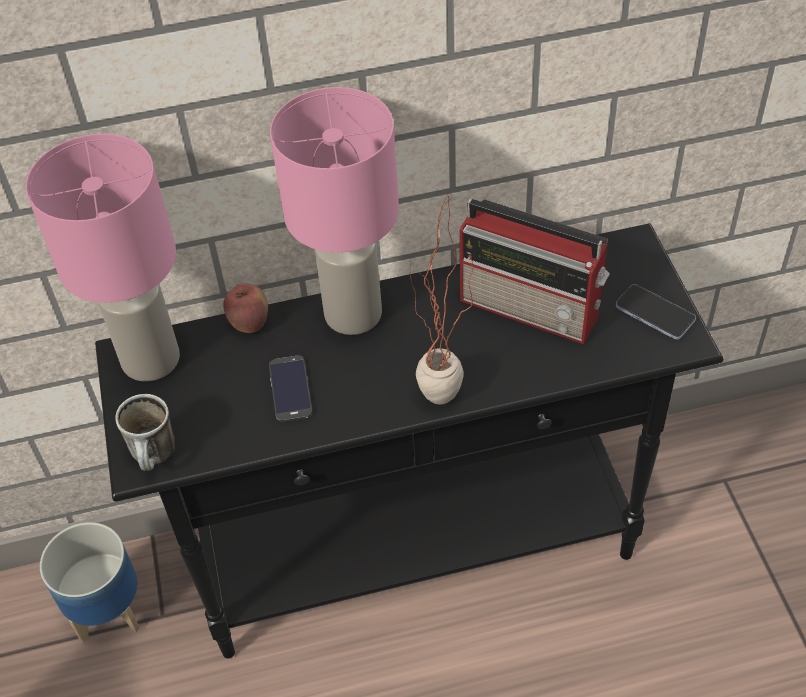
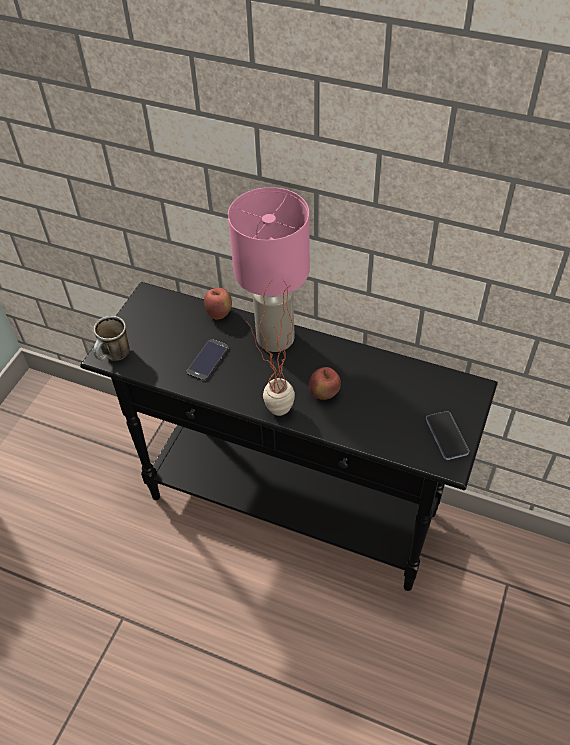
camera: 35 degrees right, 0 degrees up
pink table lamp [26,134,180,381] -> none
planter [40,522,140,643] -> none
radio [460,199,610,344] -> none
none -> apple [309,367,341,400]

